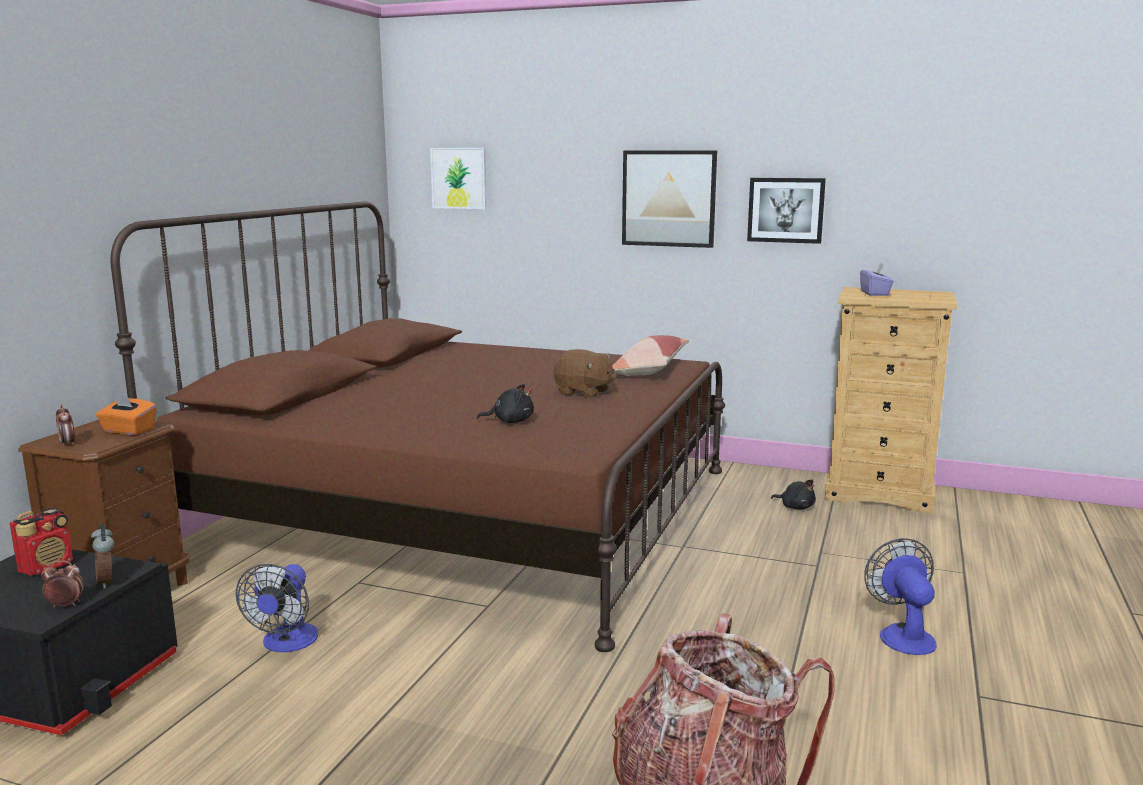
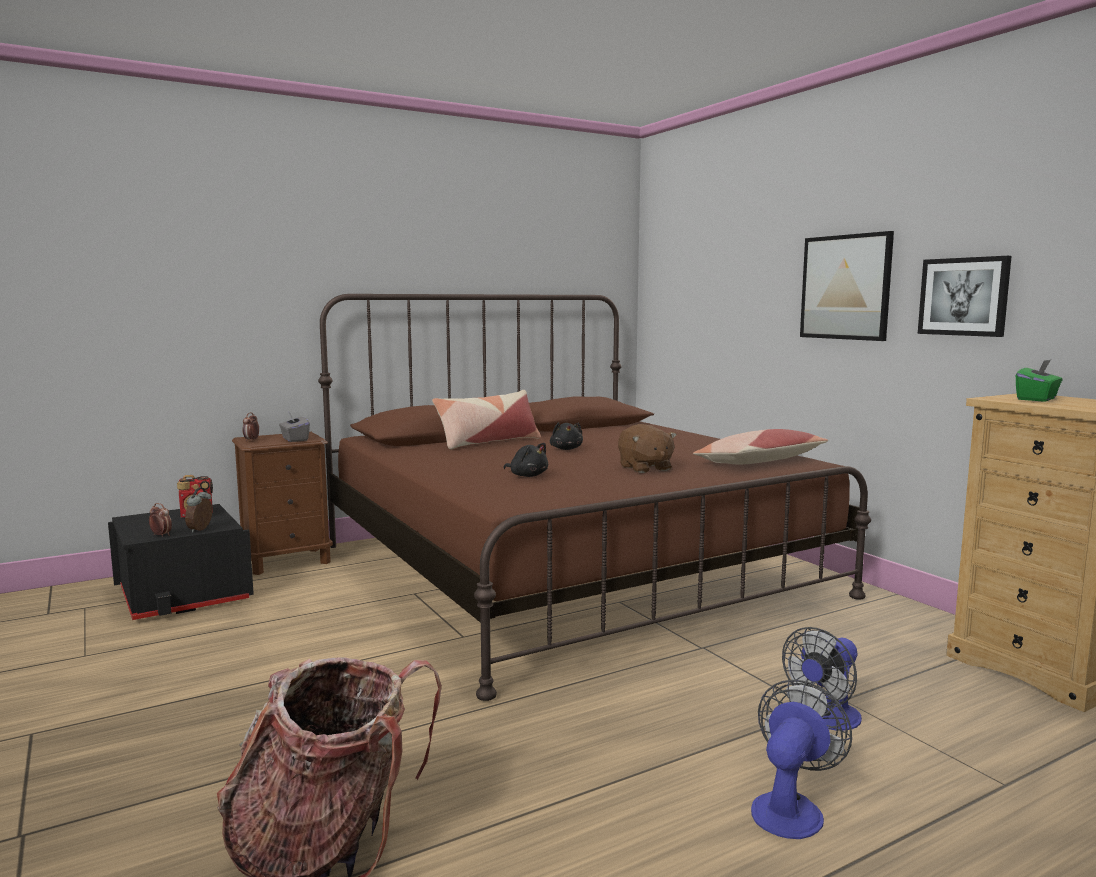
camera: 40 degrees right, 5 degrees down
orange tissue box [96,394,157,435] -> grey tissue box [279,411,310,442]
fan [236,564,318,652] -> fan moved to [782,627,862,730]
picture [430,148,487,209] -> none
black plush toy [771,480,816,510] -> black plush toy moved to [550,422,583,450]
purple tissue box [860,263,894,296] -> green tissue box [1016,360,1063,402]
none -> pillow [432,390,541,449]

